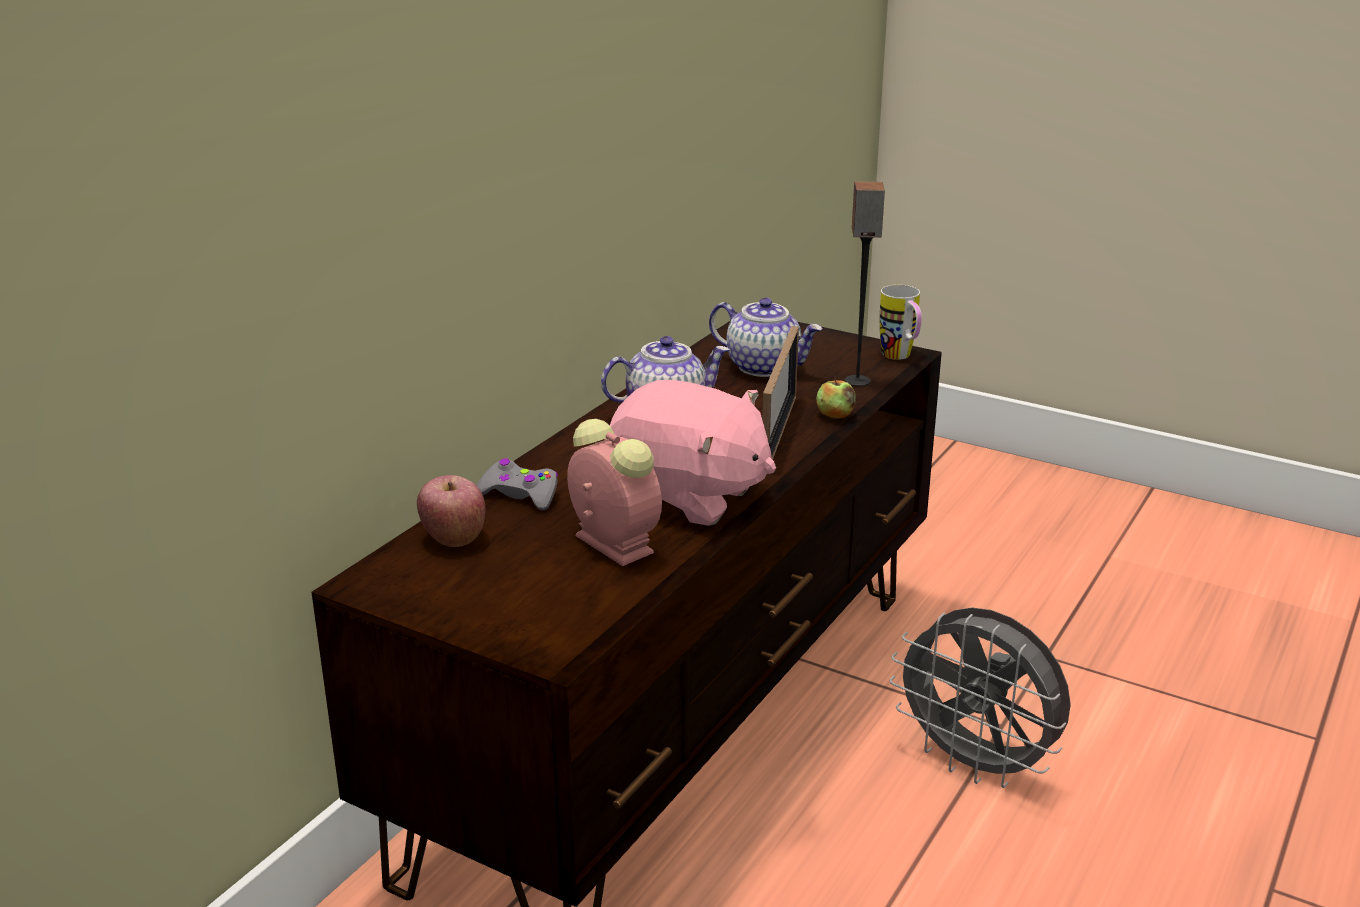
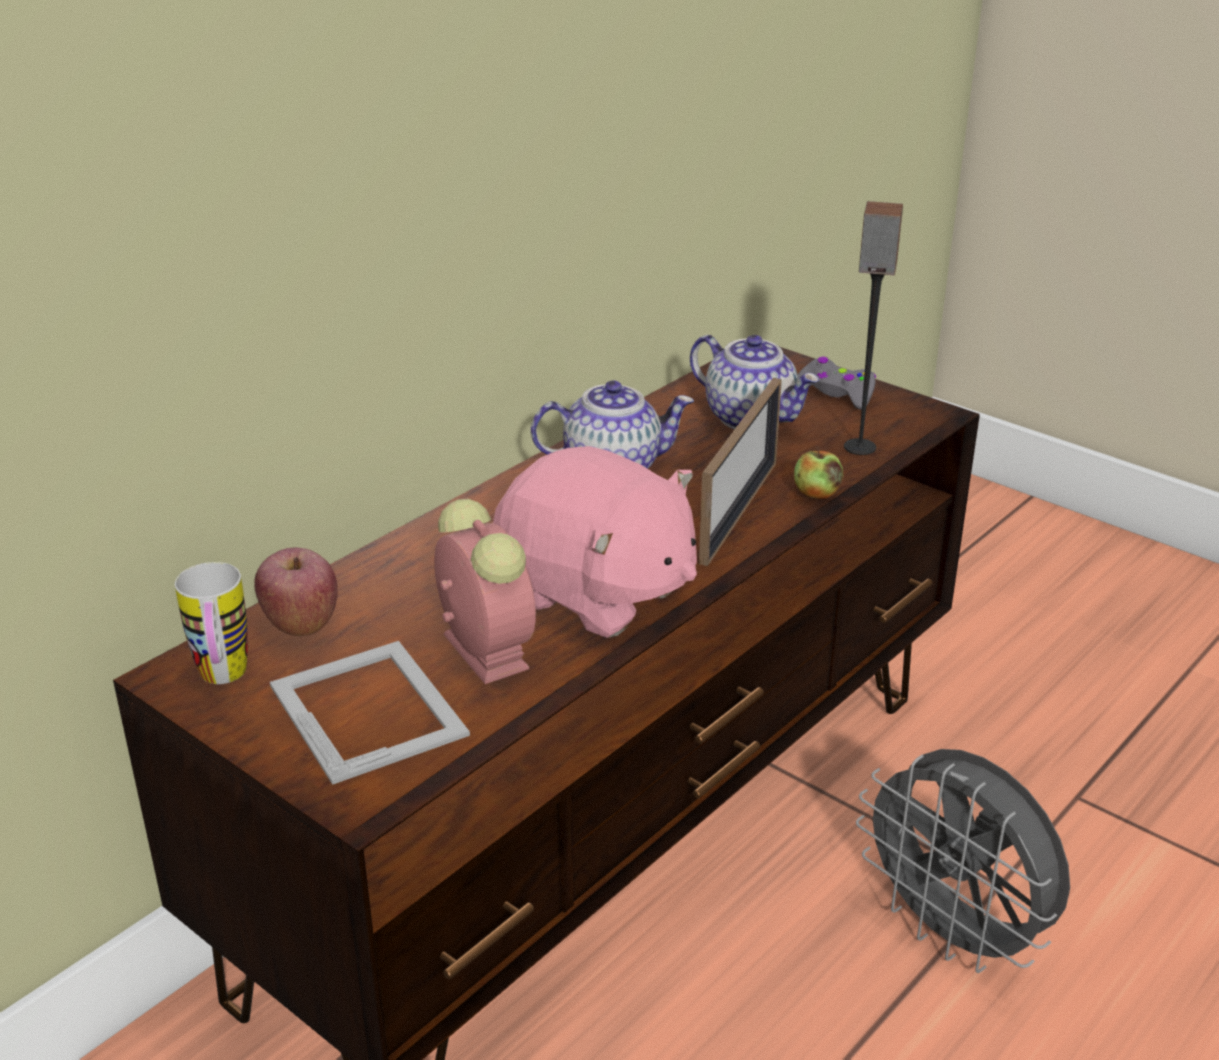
camera: 10 degrees right, 5 degrees up
grey game controller [476,458,558,510] -> grey game controller moved to [798,356,876,410]
mug [880,285,922,360] -> mug moved to [175,562,248,684]
none -> picture frame [270,641,470,785]

